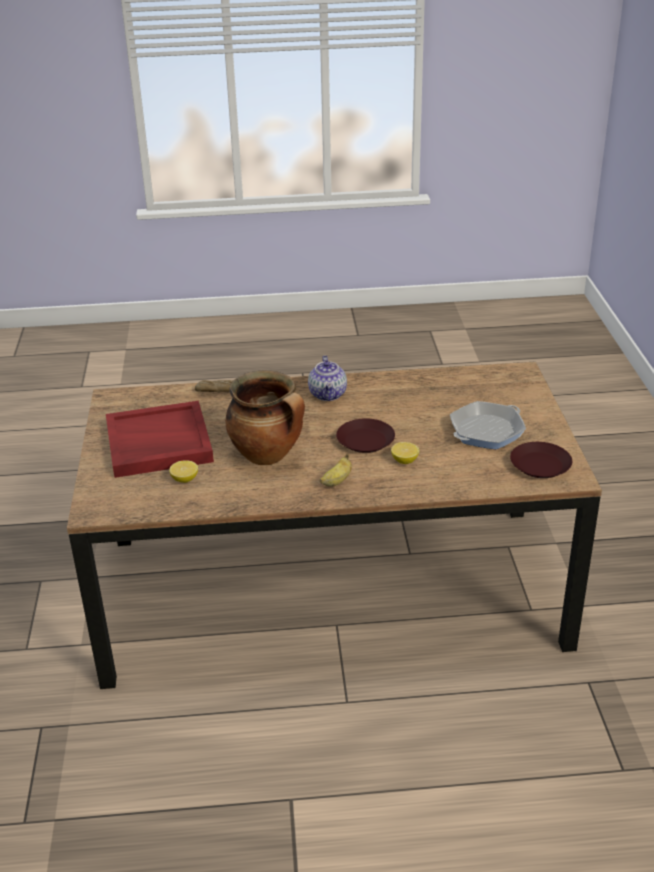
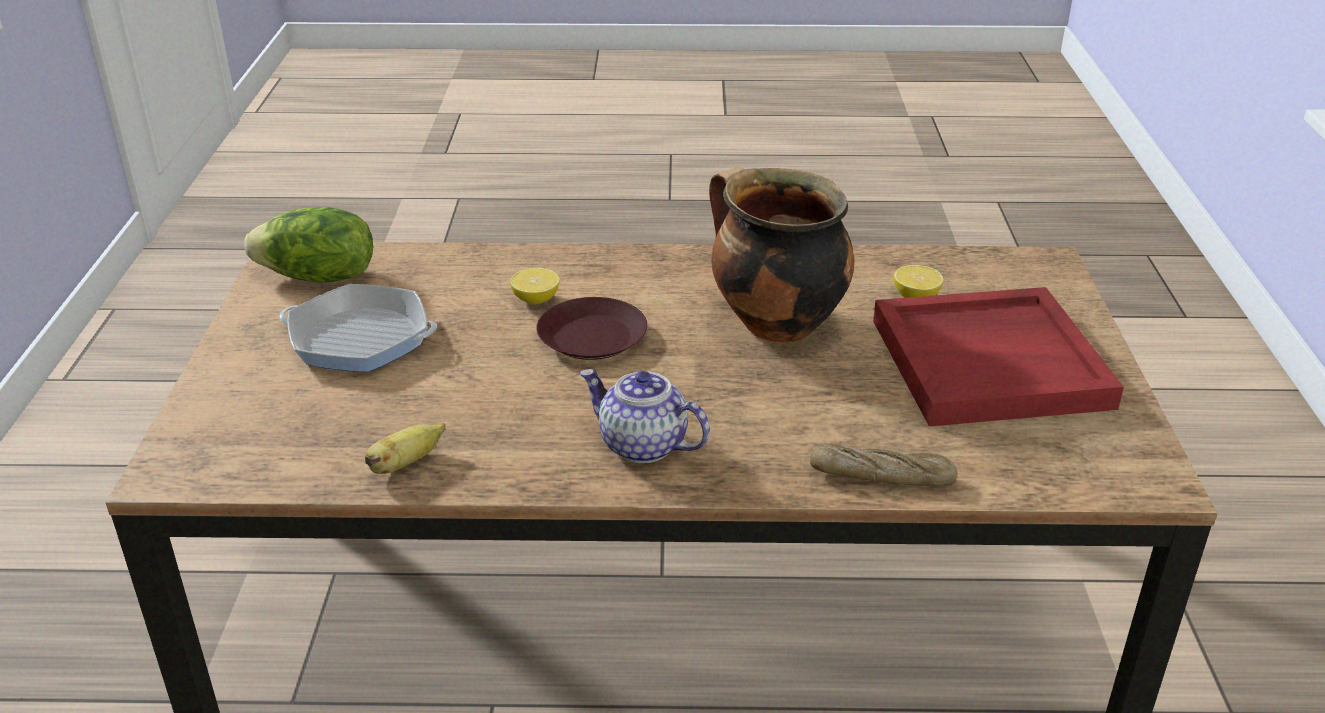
camera: 175 degrees left, 0 degrees up
teapot [308,355,347,401] -> teapot turned 60 degrees counterclockwise [580,369,710,463]
banana [320,454,352,487] -> banana moved to [365,423,445,474]
frying pan [450,401,526,449] -> frying pan turned 135 degrees counterclockwise [279,284,437,372]
brown plate [510,442,572,478] -> lettuce [244,207,373,283]

